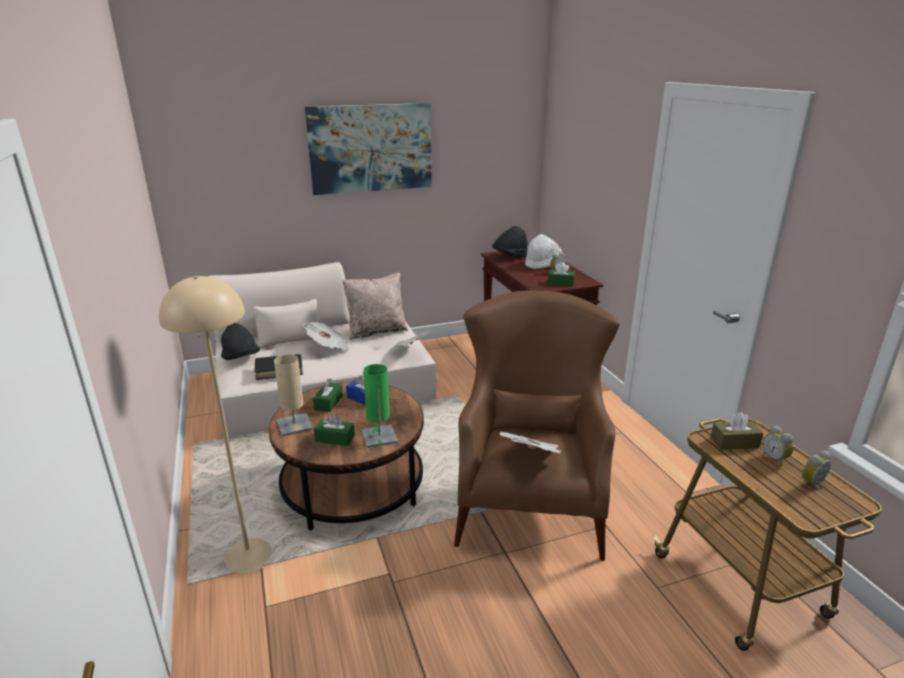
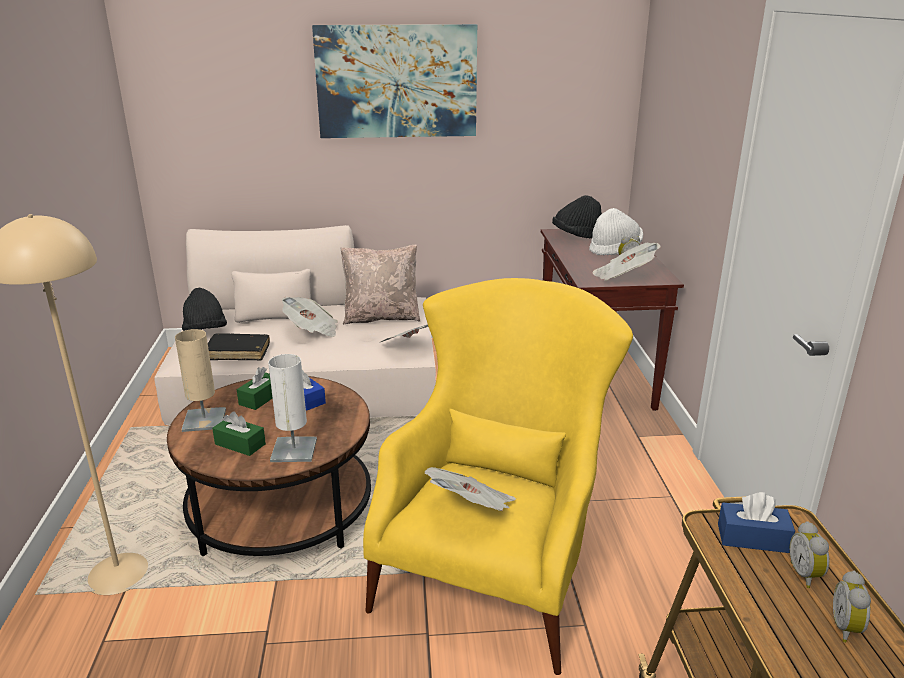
camera: 15 degrees right, 0 degrees up
green table lamp [362,364,398,448] -> white table lamp [268,354,317,462]
brown armchair [454,291,620,561] -> yellow armchair [363,278,633,675]
green tissue box [548,262,575,286] -> newspaper [592,243,661,281]
brown tissue box [710,412,764,450] -> blue tissue box [718,492,795,553]
alarm clock [802,451,831,489] -> alarm clock turned 60 degrees counterclockwise [833,571,871,643]

